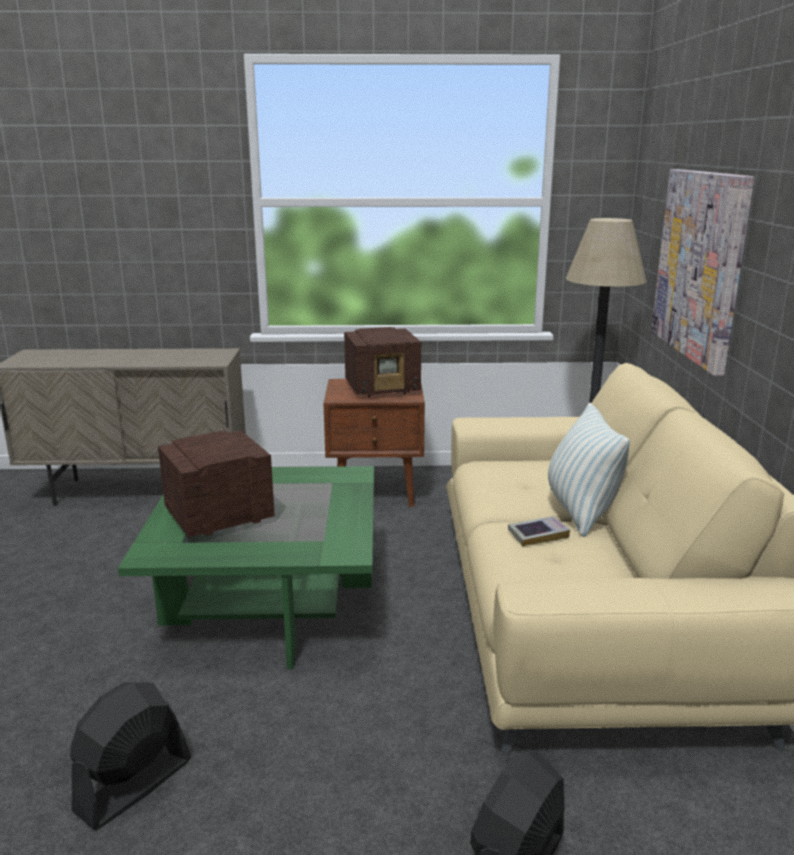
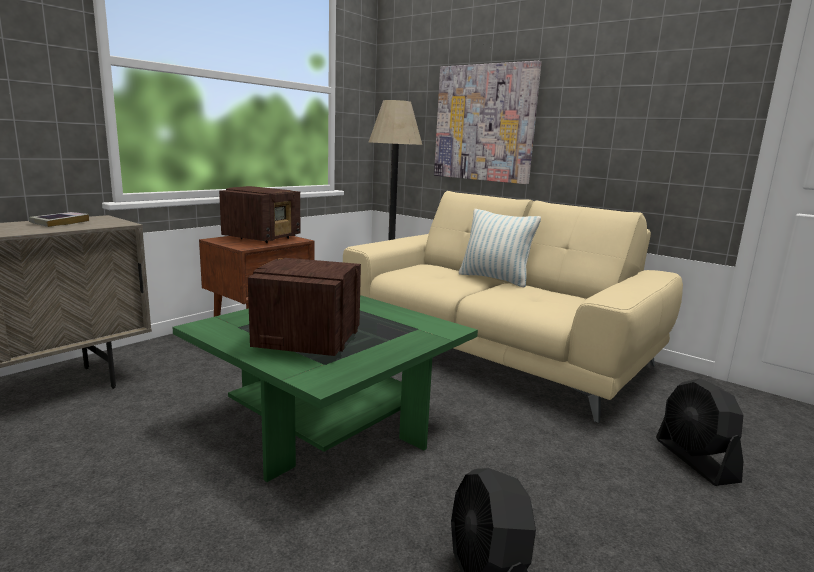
camera: 50 degrees left, 5 degrees down
book [508,516,570,546] -> book moved to [29,212,89,227]

